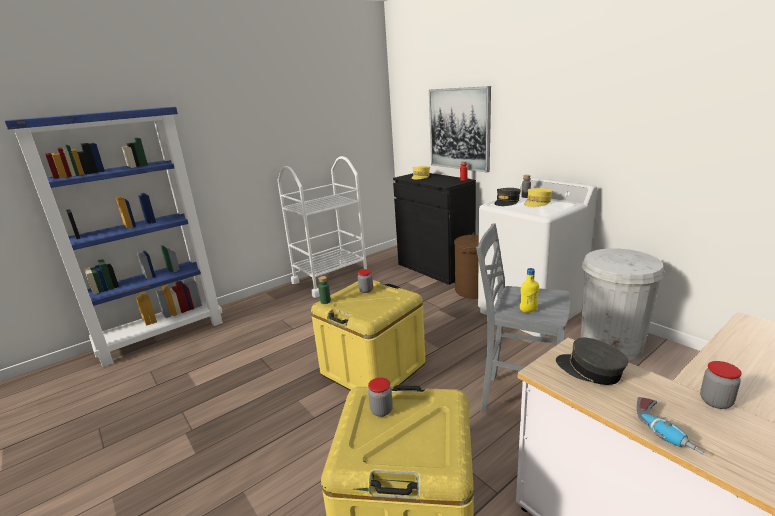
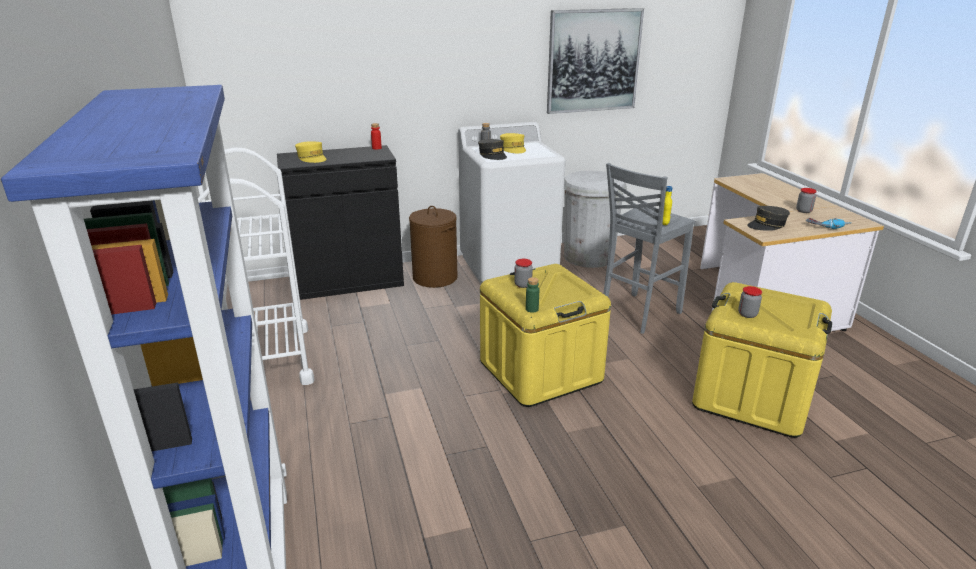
camera: 70 degrees left, 5 degrees up
picture [429,86,491,172] -> picture moved to [547,8,644,114]

